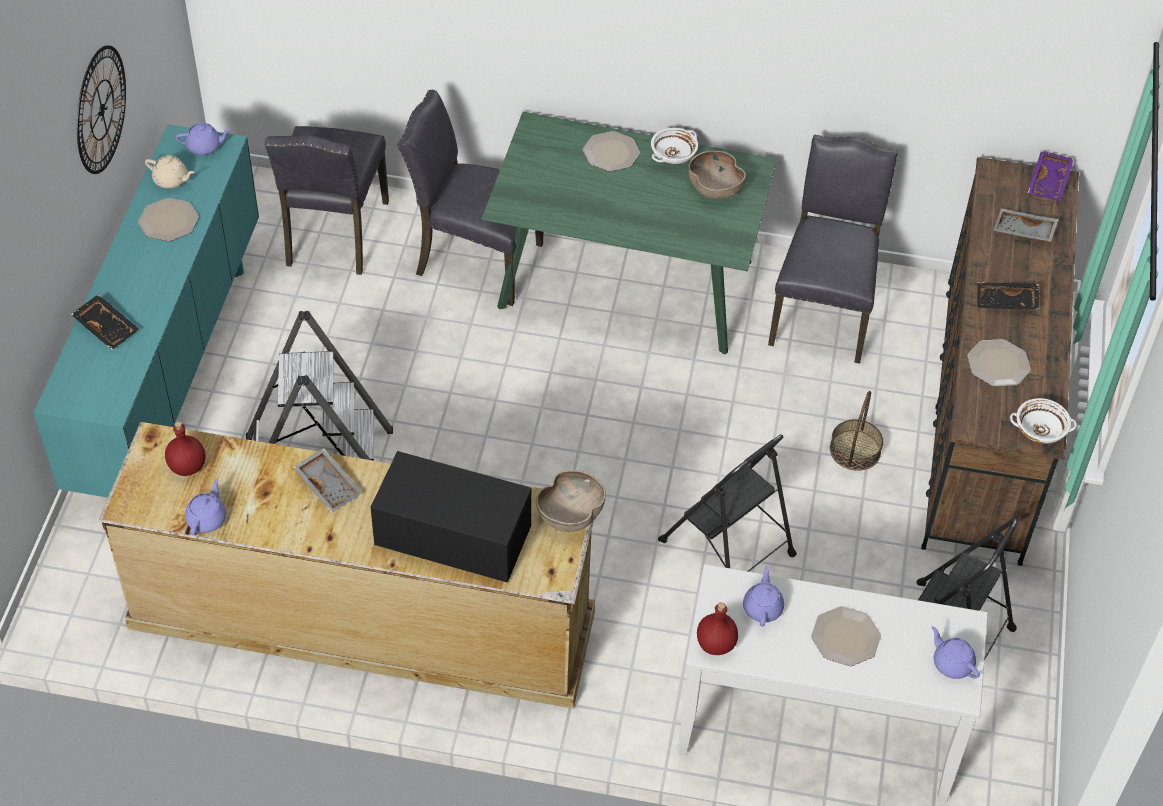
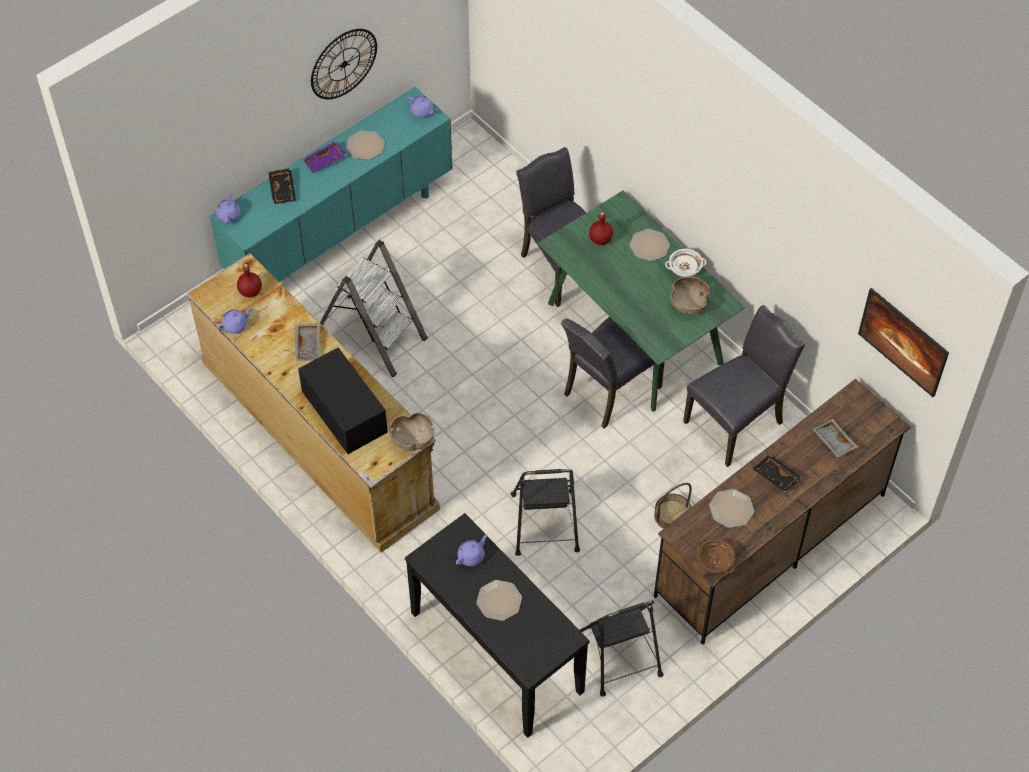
camera: 40 degrees right, 5 degrees up
beige teapot [145,155,195,189] -> none
grey chair [265,126,389,275] -> grey chair moved to [561,316,664,429]
white console table [677,564,988,802] -> black console table [405,513,590,738]
red bottle [697,602,738,655] -> red bottle moved to [589,212,613,245]
purple teapot [932,626,980,679] -> purple teapot moved to [216,190,241,224]
white bowl [1010,398,1077,444] -> brown bowl [697,539,736,574]
purple tray [1028,151,1074,201] -> purple tray moved to [303,141,346,173]
none -> picture [858,288,949,397]

